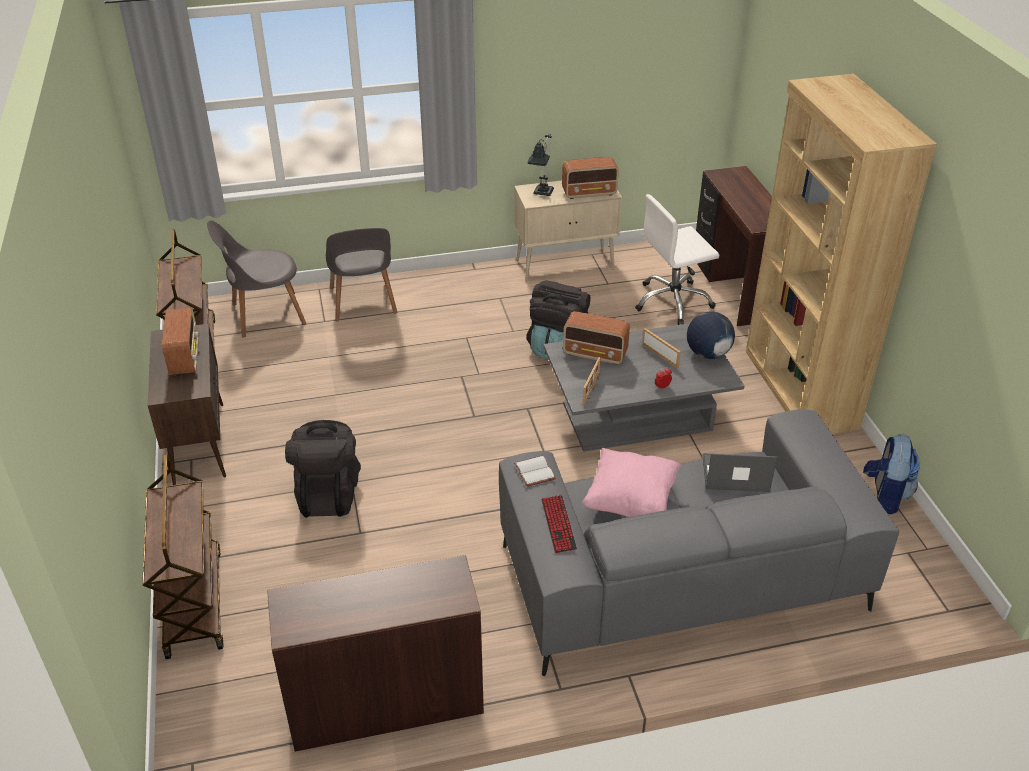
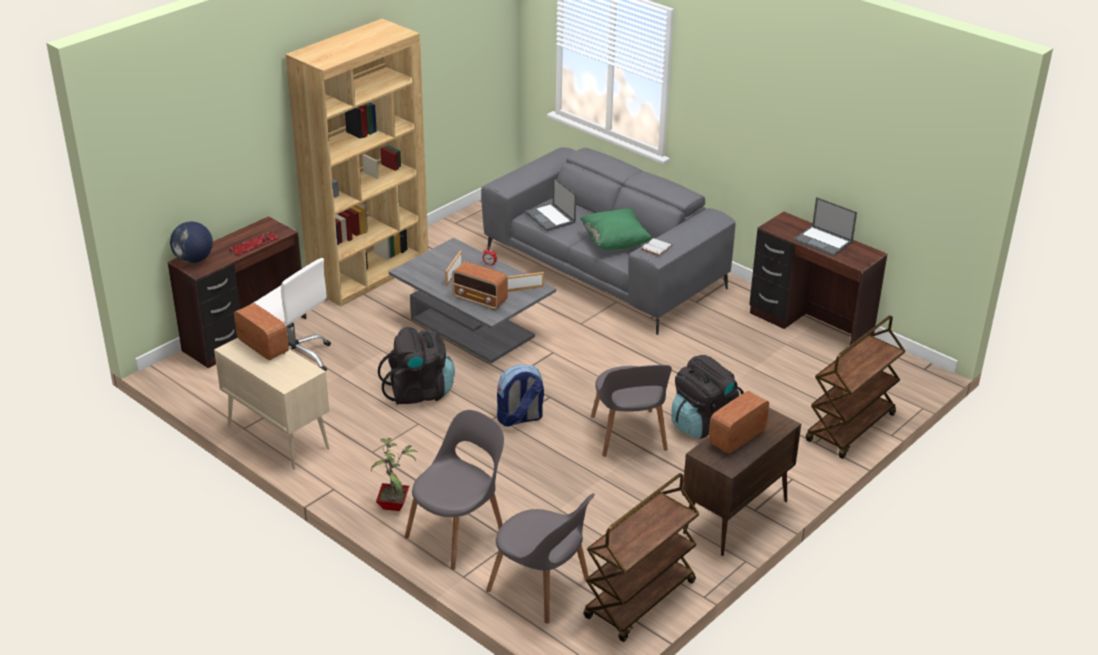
camera: 125 degrees left, 5 degrees down
table lamp [528,134,554,196] -> none
keyboard [541,495,577,553] -> keyboard moved to [229,232,280,256]
radio [563,311,630,365] -> radio turned 135 degrees clockwise [452,261,508,310]
pink pillow [582,448,681,517] -> green pillow [580,208,652,250]
globe [687,311,735,359] -> globe moved to [170,221,213,263]
backpack [863,434,920,515] -> backpack moved to [497,365,544,427]
none -> potted plant [371,438,417,511]
none -> grey chair [591,365,672,457]
none -> laptop [793,197,857,256]

